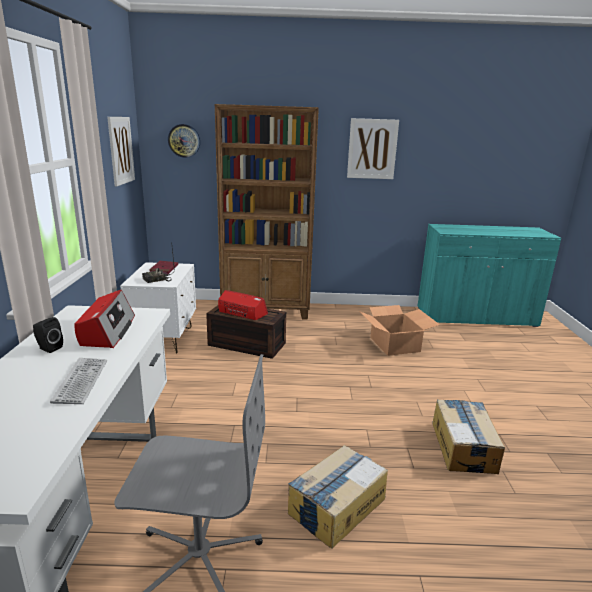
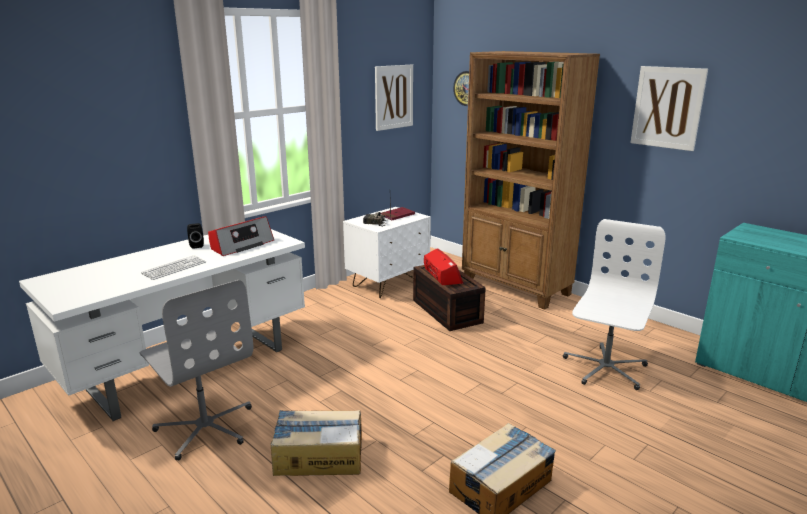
camera: 45 degrees right, 0 degrees up
cardboard box [359,305,440,356] -> white office chair [563,219,666,390]

